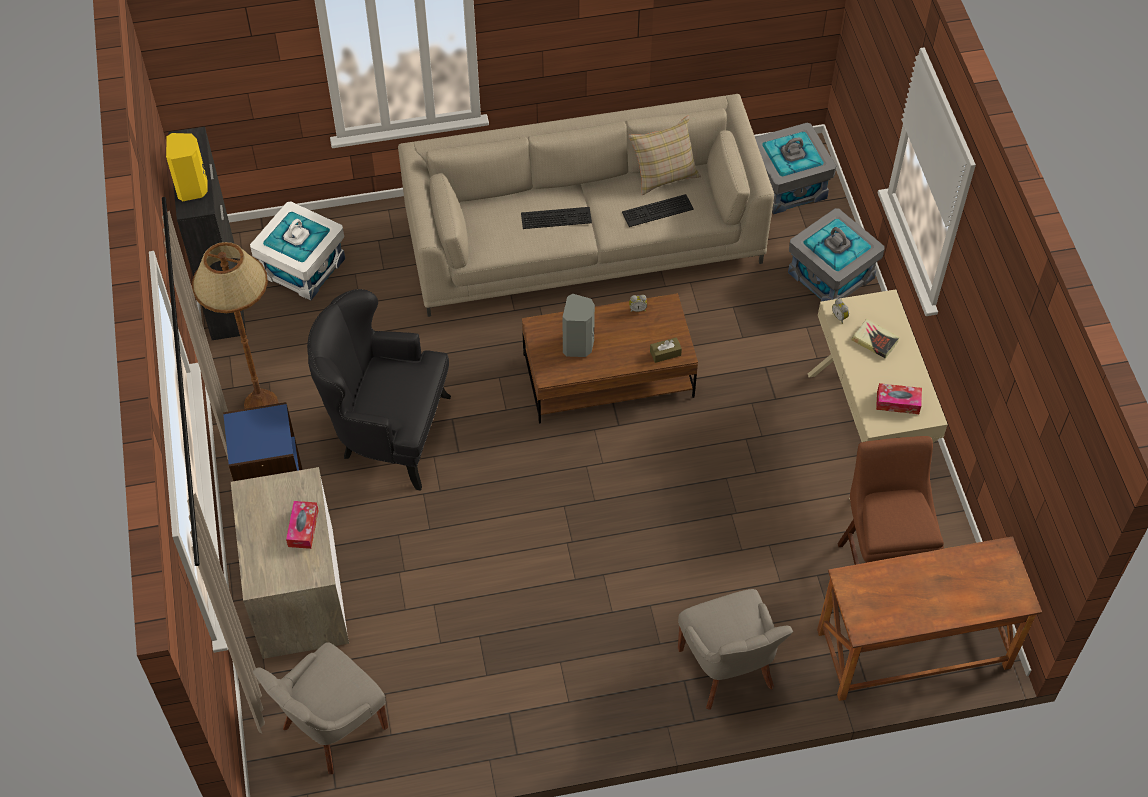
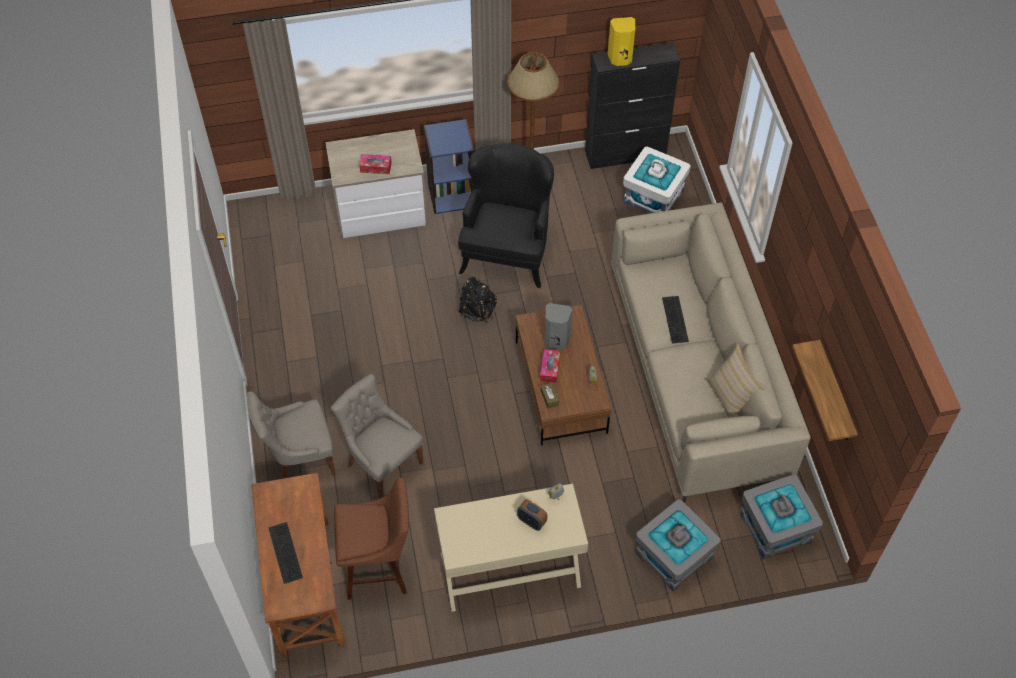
camera: 90 degrees right, 0 degrees up
grey chair [253,642,388,774] -> grey chair moved to [331,374,423,498]
keyboard [622,194,694,227] -> keyboard moved to [268,522,303,584]
book [851,319,900,359] -> alarm clock [517,499,547,531]
tissue box [876,383,922,414] -> tissue box moved to [540,349,560,383]
none -> black backpack [458,277,497,323]
none -> shelf [792,340,858,441]

